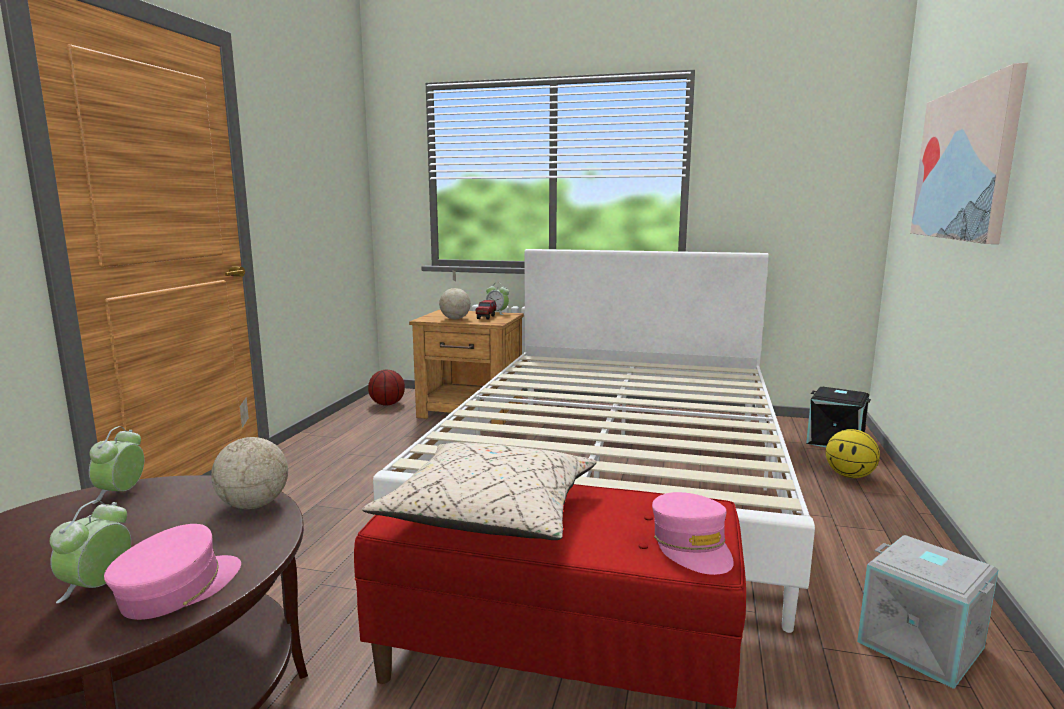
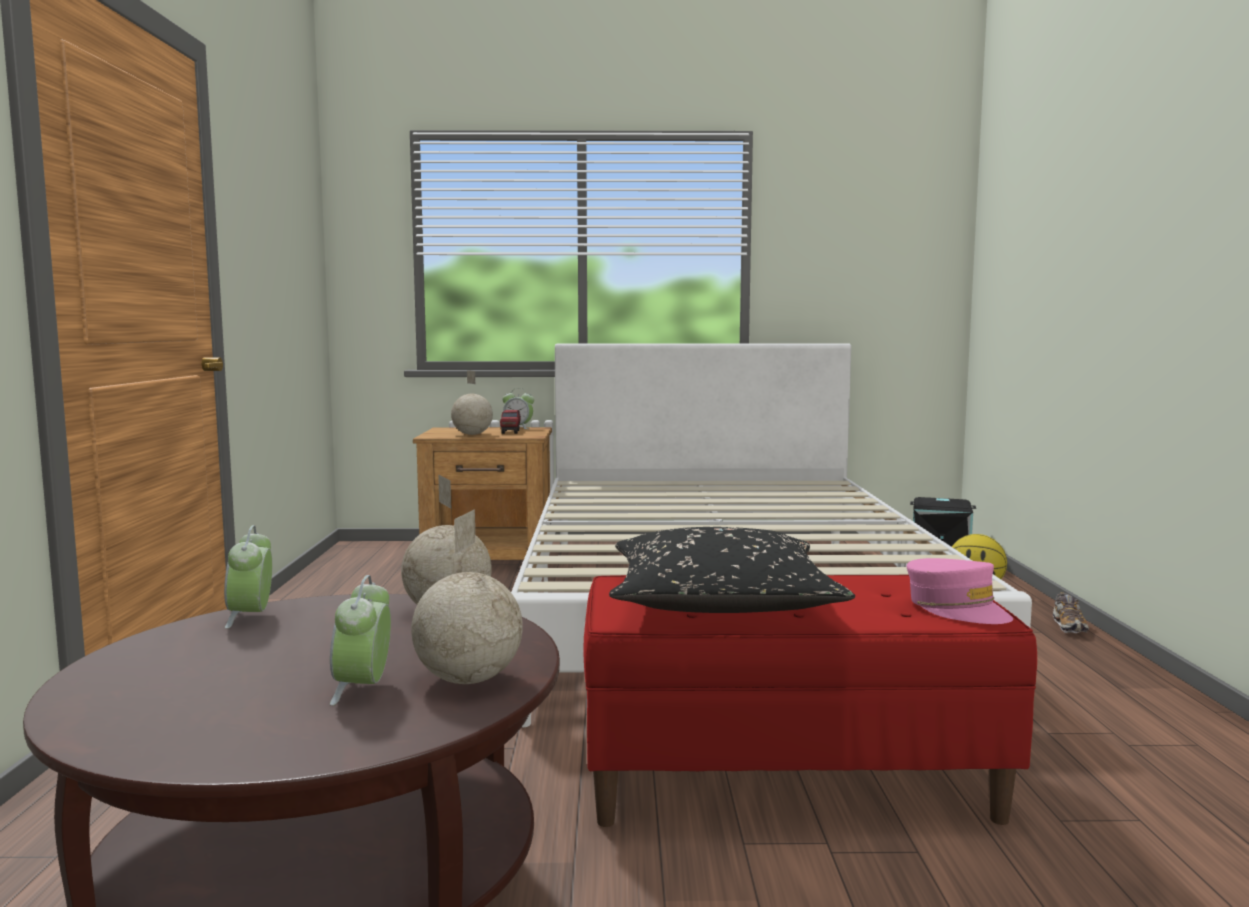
camera: 15 degrees left, 5 degrees down
pink cap [104,524,241,620] -> globe [411,509,523,684]
beige pillow [362,442,597,540] -> black pillow [609,527,855,613]
basketball [368,370,405,405] -> none
grey storage box [857,535,998,689] -> none
picture [910,63,1028,244] -> none
none -> shoe [1053,592,1089,633]

